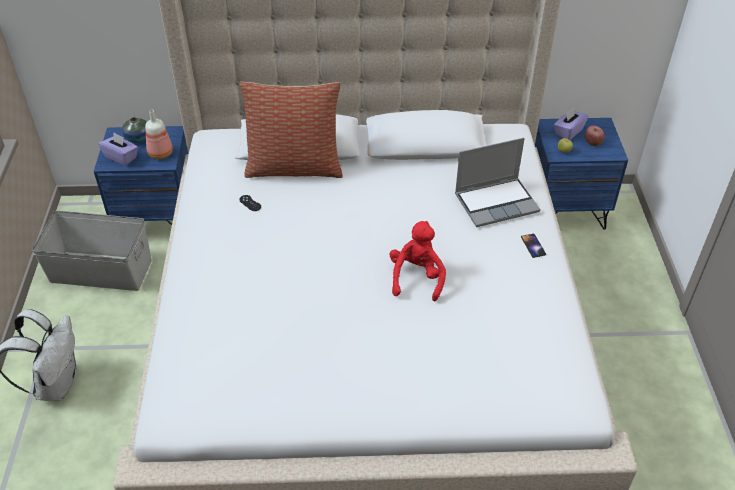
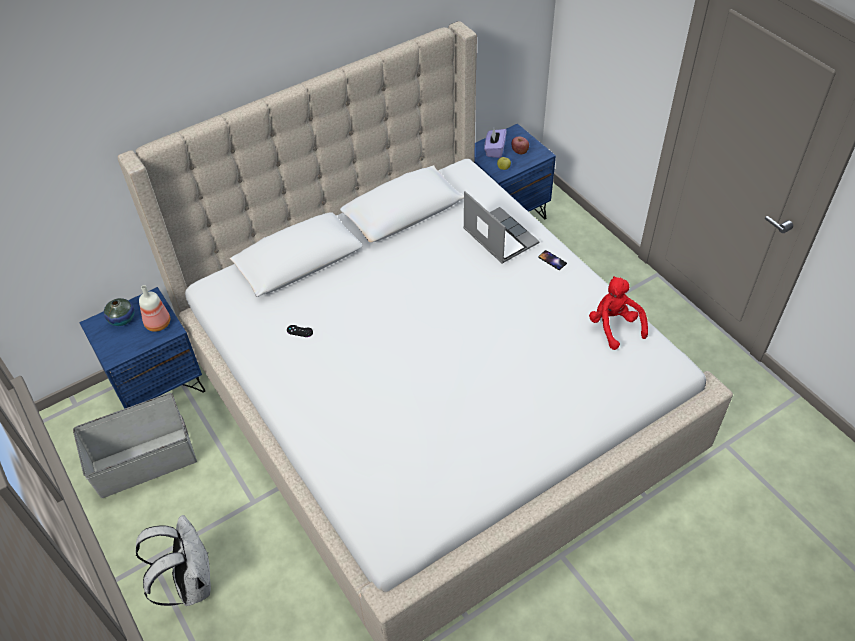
camera: 30 degrees left, 5 degrees up
purple tissue box [98,133,138,166] -> none
pillow [239,82,343,178] -> none
red plush toy [389,221,446,301] -> red plush toy moved to [589,276,648,350]
laptop [455,138,541,227] -> laptop turned 75 degrees counterclockwise [463,191,539,264]

